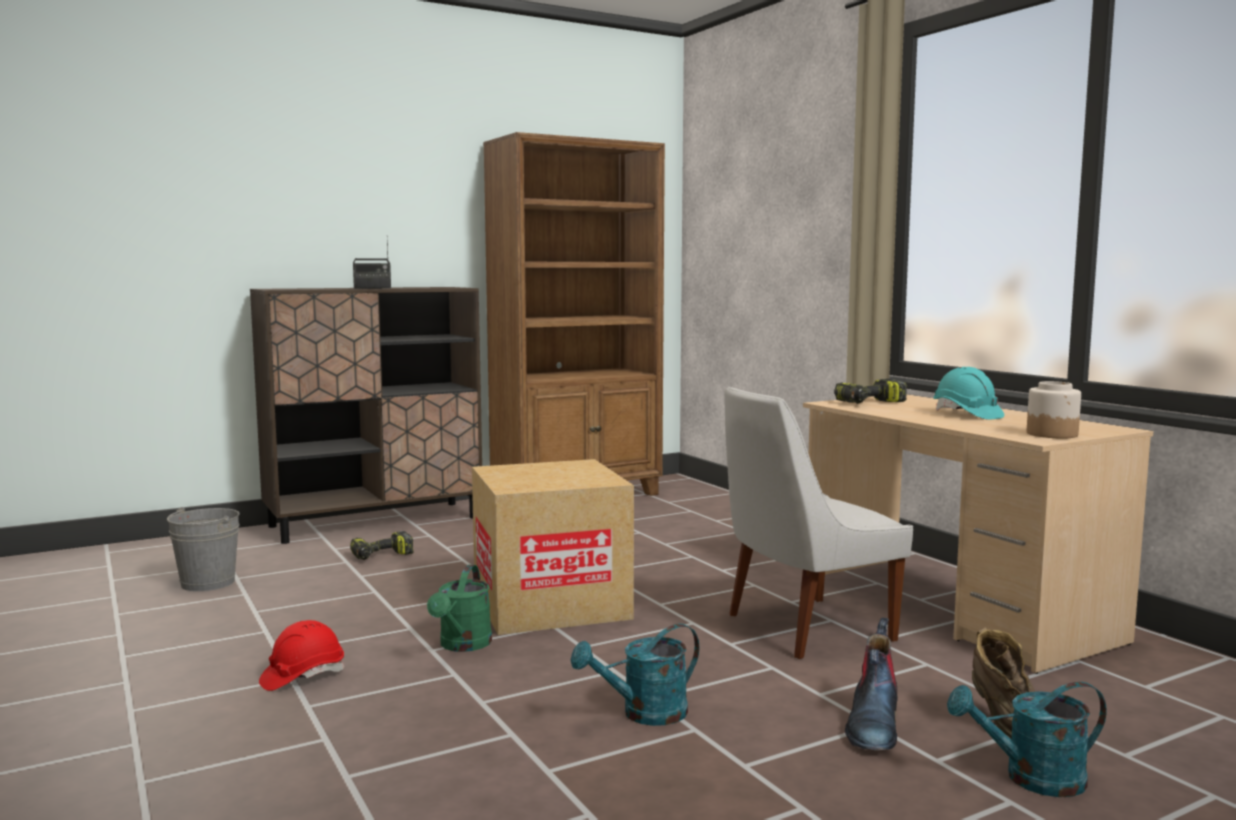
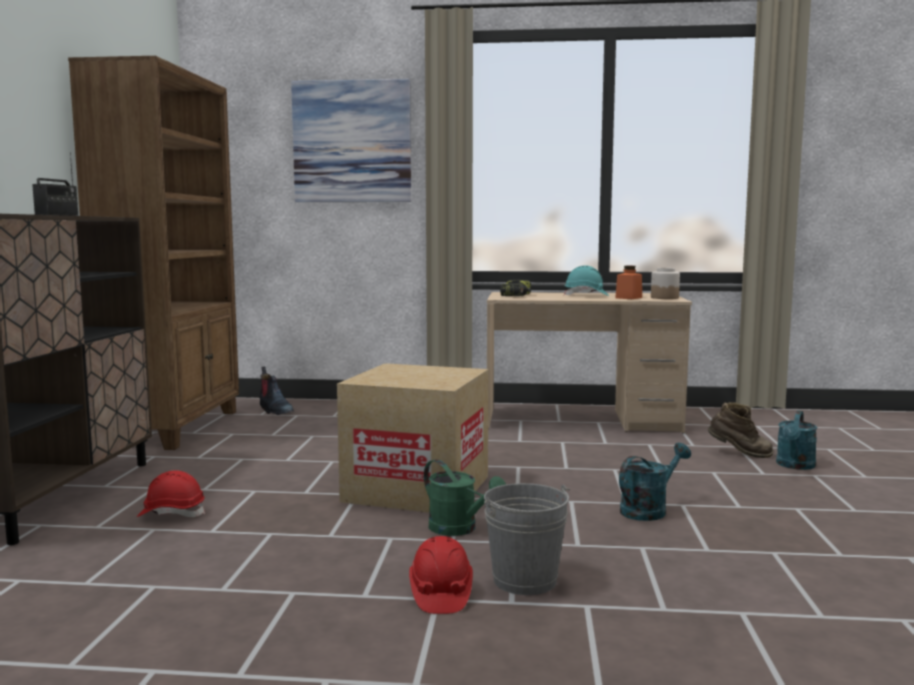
camera: 55 degrees left, 0 degrees up
grey bucket [167,507,240,591] -> grey bucket moved to [484,483,570,595]
power drill [350,531,414,560] -> red hard hat [137,470,205,517]
turquoise watering can [571,624,699,726] -> turquoise watering can turned 135 degrees counterclockwise [619,443,691,521]
white chair [724,387,913,659] -> none
boot [845,618,898,751] -> boot moved to [259,367,294,415]
none -> picture [291,79,411,202]
none -> orange jar [615,266,642,299]

